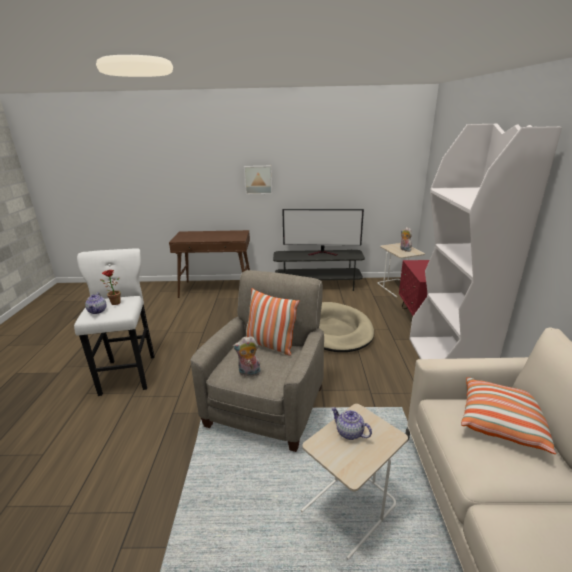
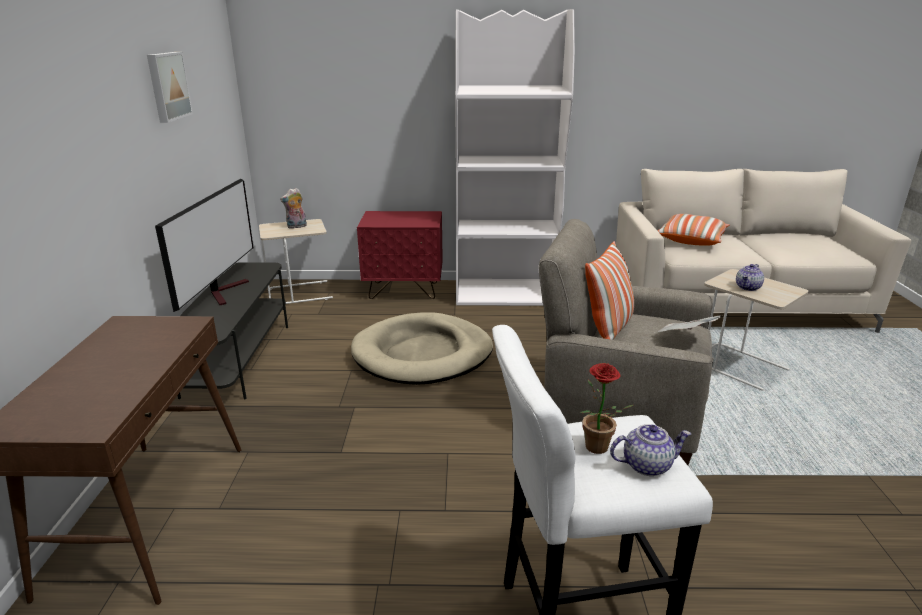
camera: 90 degrees left, 0 degrees up
plush toy [233,336,261,377] -> newspaper [654,315,721,333]
picture [244,166,273,194] -> picture moved to [147,52,193,123]

